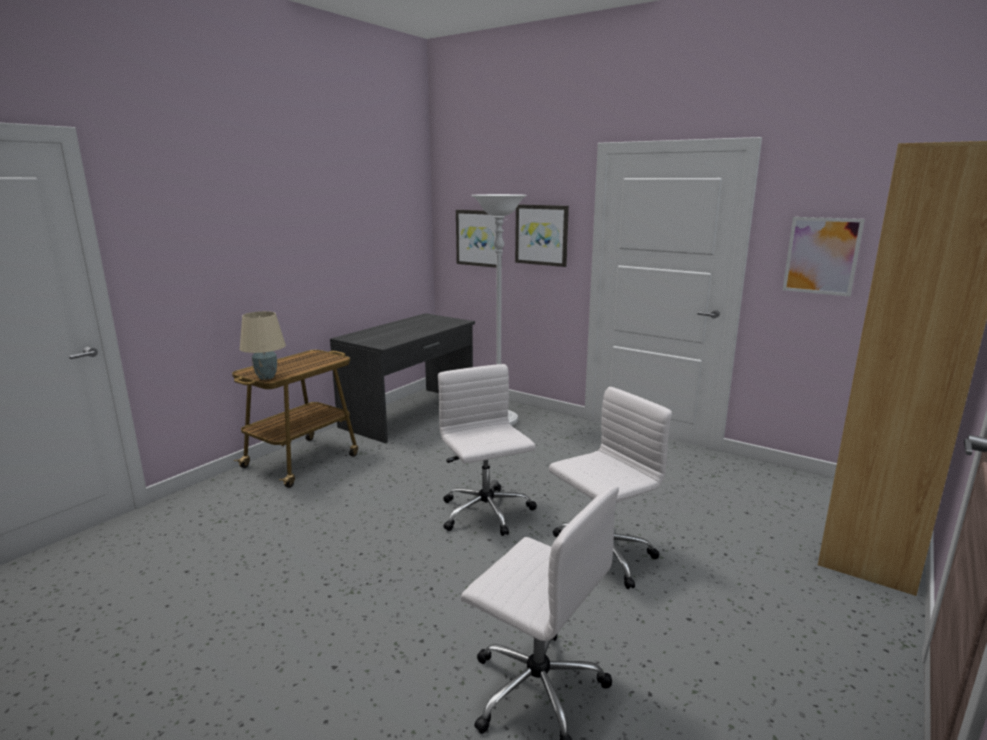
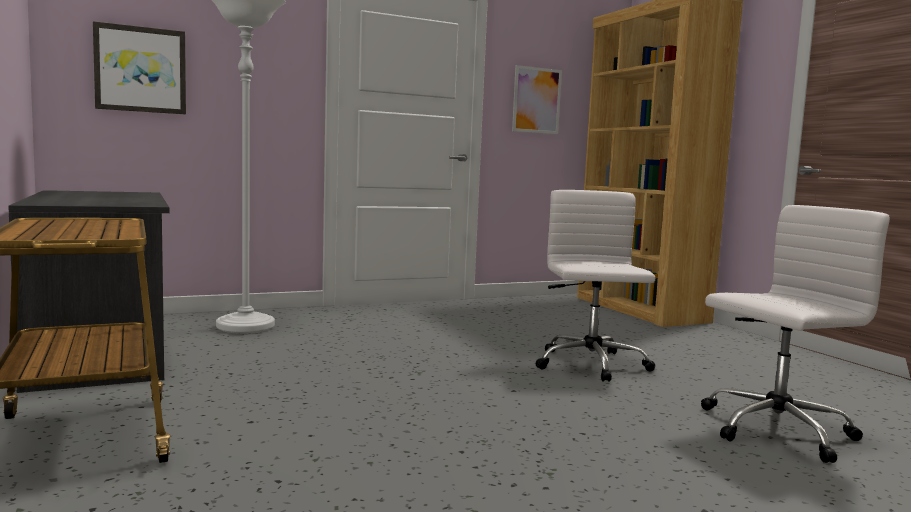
camera: 60 degrees left, 10 degrees down
beige table lamp [240,311,286,380] -> none
white office chair [438,364,537,536] -> none
picture [515,204,569,267] -> none

